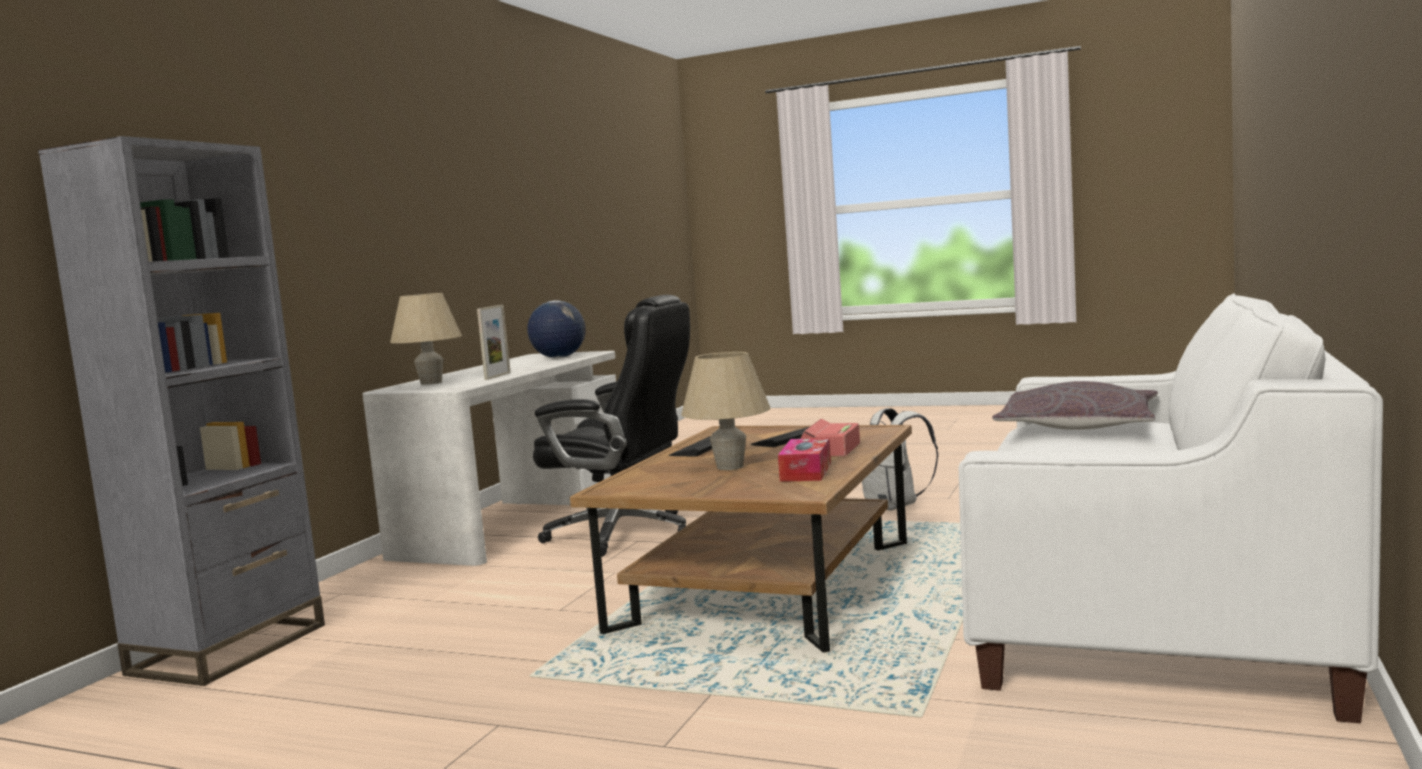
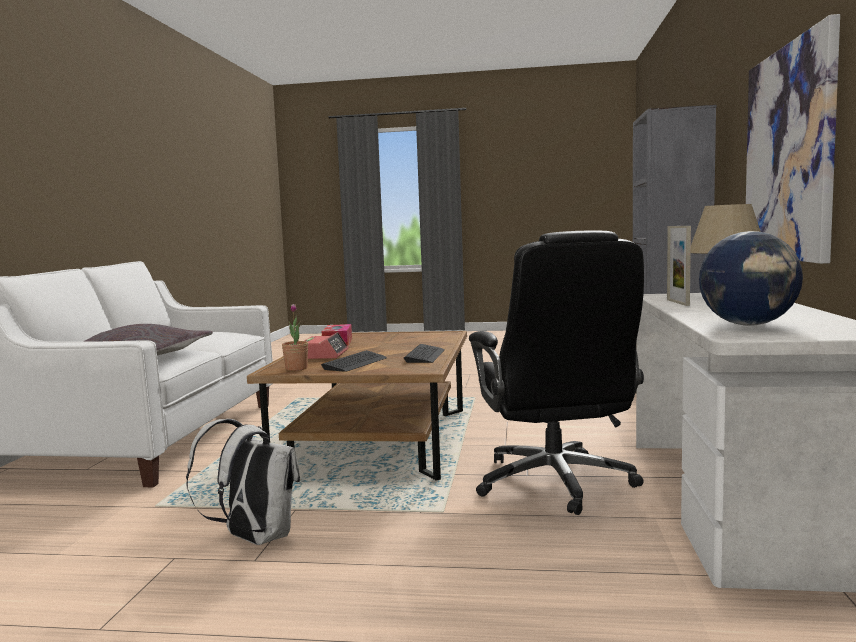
camera: 165 degrees right, 0 degrees up
black office chair [533,295,690,557] -> black office chair turned 105 degrees counterclockwise [469,230,644,515]
beige table lamp [681,352,771,470] -> none
none -> potted plant [282,304,308,371]
none -> picture [746,14,840,264]

